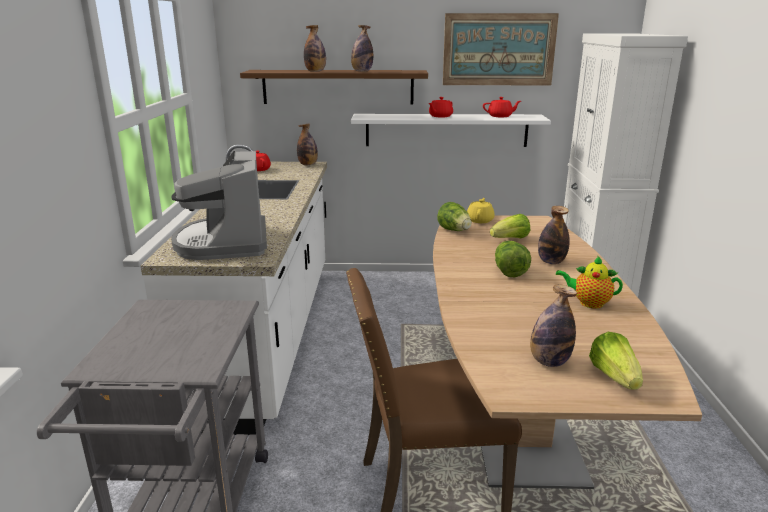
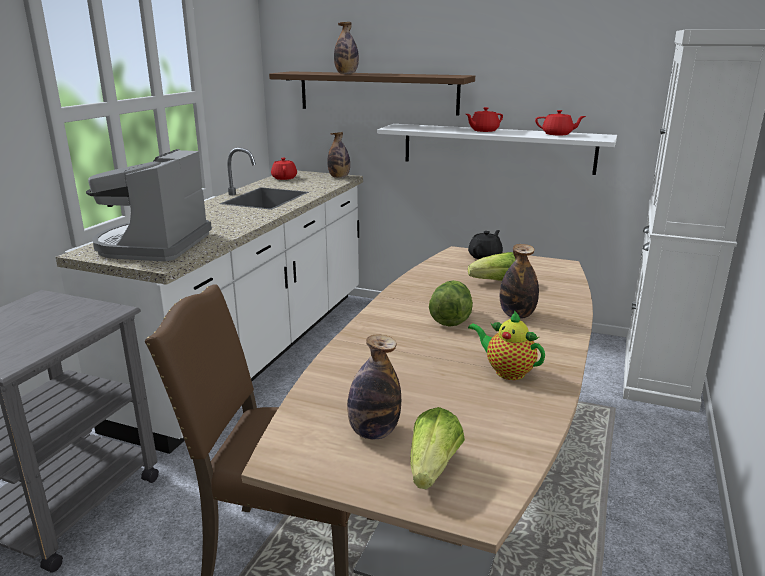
camera: 20 degrees right, 0 degrees up
bottle [351,25,373,72] -> none
lettuce [437,202,472,231] -> none
picture [443,13,559,85] -> none
yellow teapot [467,198,495,223] -> black teapot [468,230,503,259]

